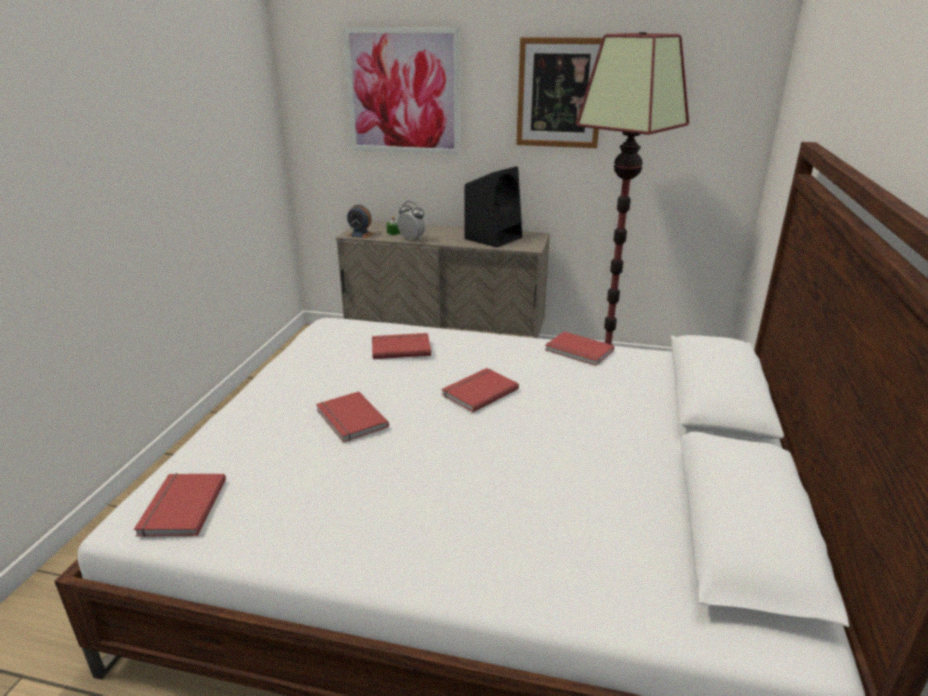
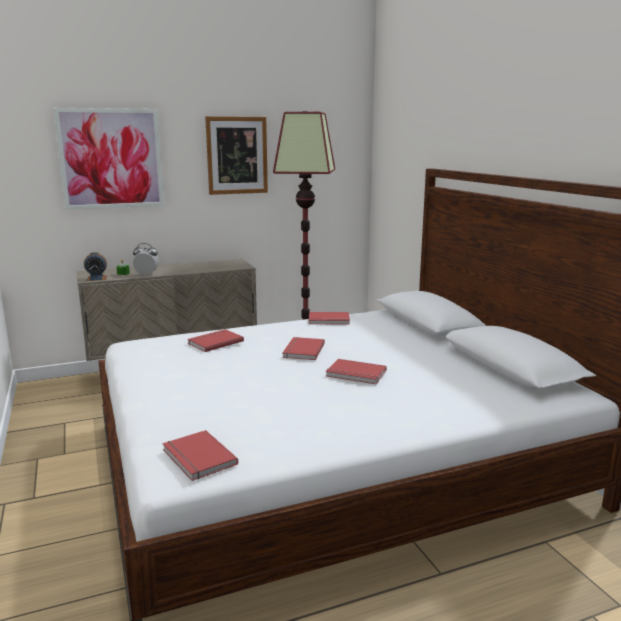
camera: 35 degrees left, 10 degrees down
red book [316,391,389,443] -> red book moved to [326,359,387,384]
black speaker [465,166,522,247] -> none

